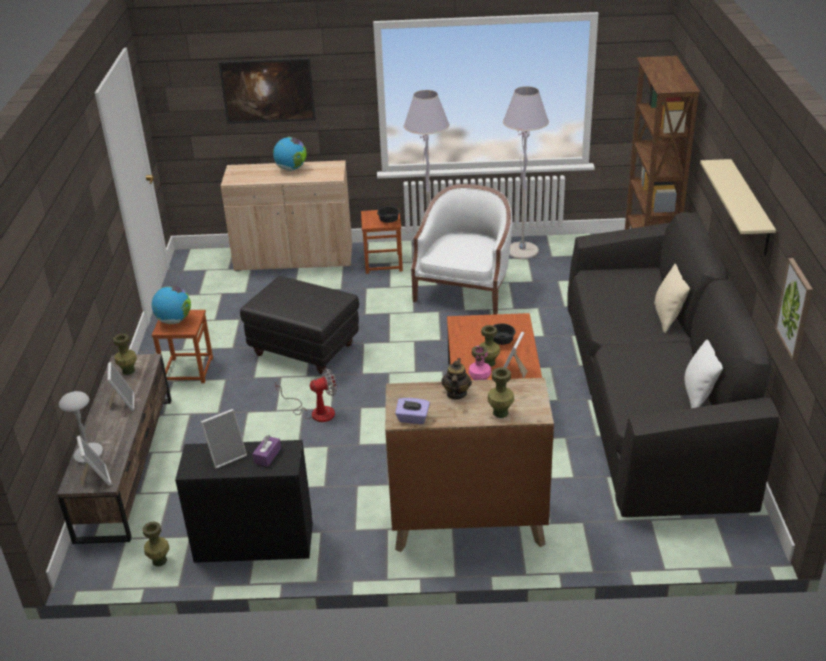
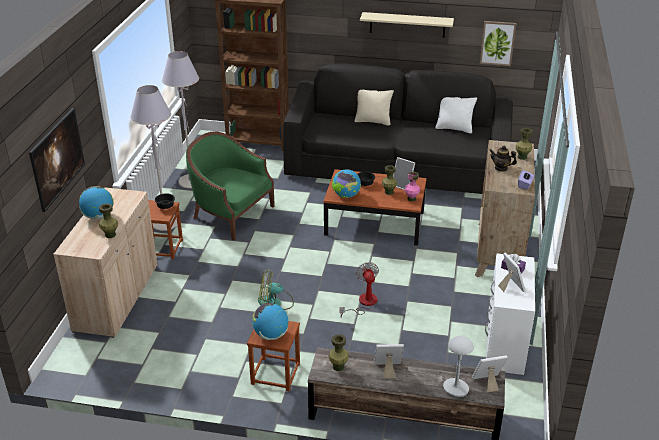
camera: 80 degrees left, 0 degrees up
green vase [143,522,169,567] -> green vase moved to [99,203,118,238]
black dresser [175,440,313,563] -> white dresser [485,253,535,375]
black ottoman [240,276,359,374] -> fan [258,269,294,310]
white armchair [411,184,513,315] -> green armchair [186,131,275,240]
none -> globe [332,169,361,198]

